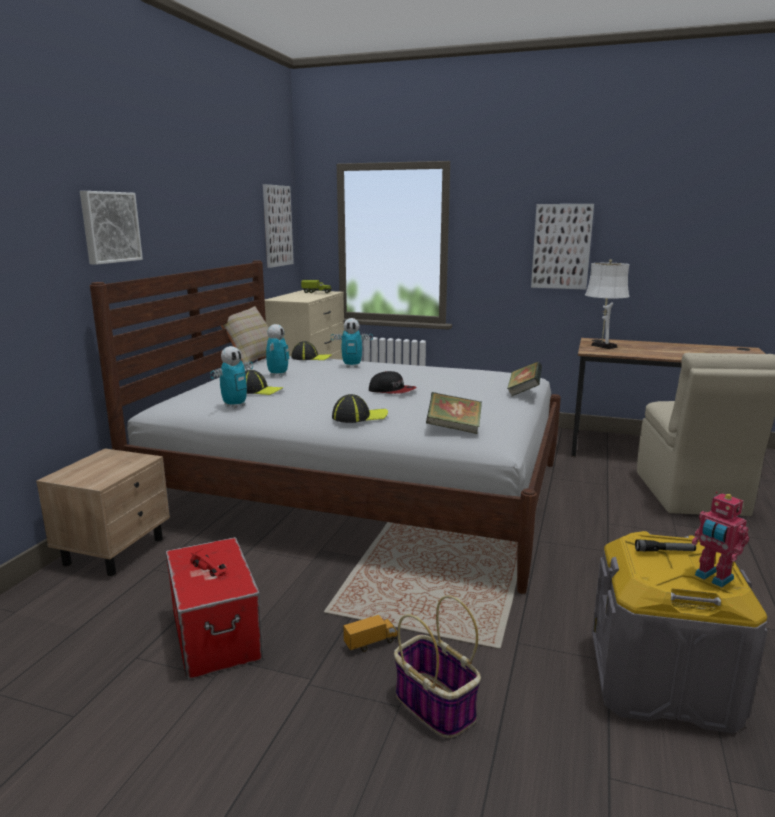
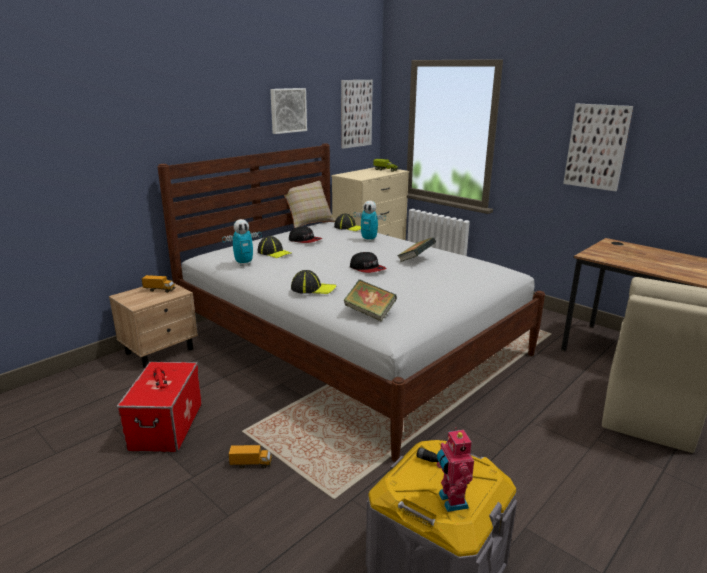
camera: 25 degrees right, 5 degrees up
picture [80,191,143,265] -> picture moved to [270,88,307,134]
toy robot [266,324,289,377] -> cap [289,226,322,243]
basket [394,595,481,738] -> none
book [507,362,542,396] -> book moved to [397,237,436,262]
white table lamp [585,259,630,349] -> none
none -> toy truck [142,275,175,293]

